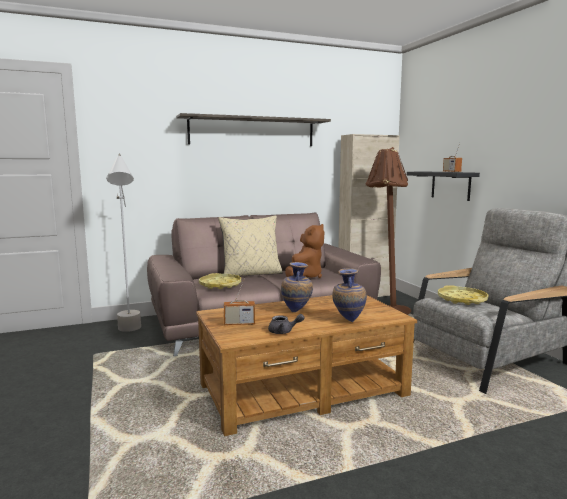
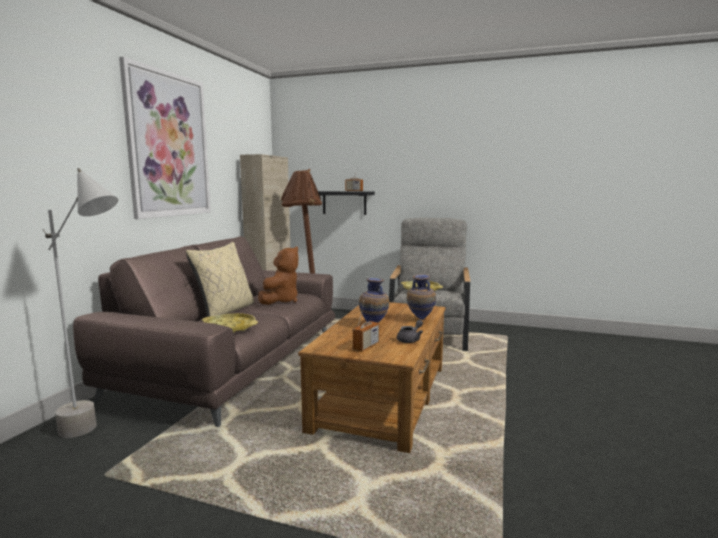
camera: 50 degrees left, 0 degrees up
shelf [176,113,331,146] -> picture [119,57,211,219]
brown plush toy [285,224,324,278] -> brown plush toy turned 45 degrees clockwise [258,246,299,305]

